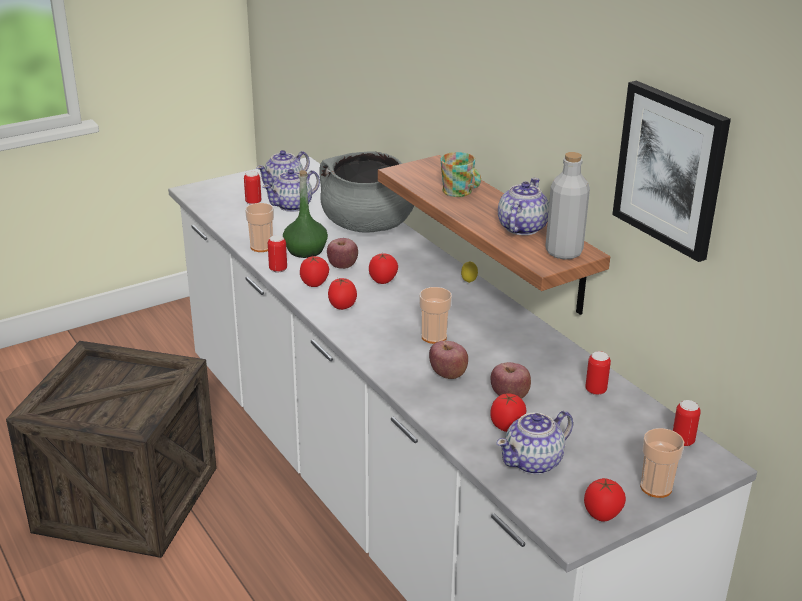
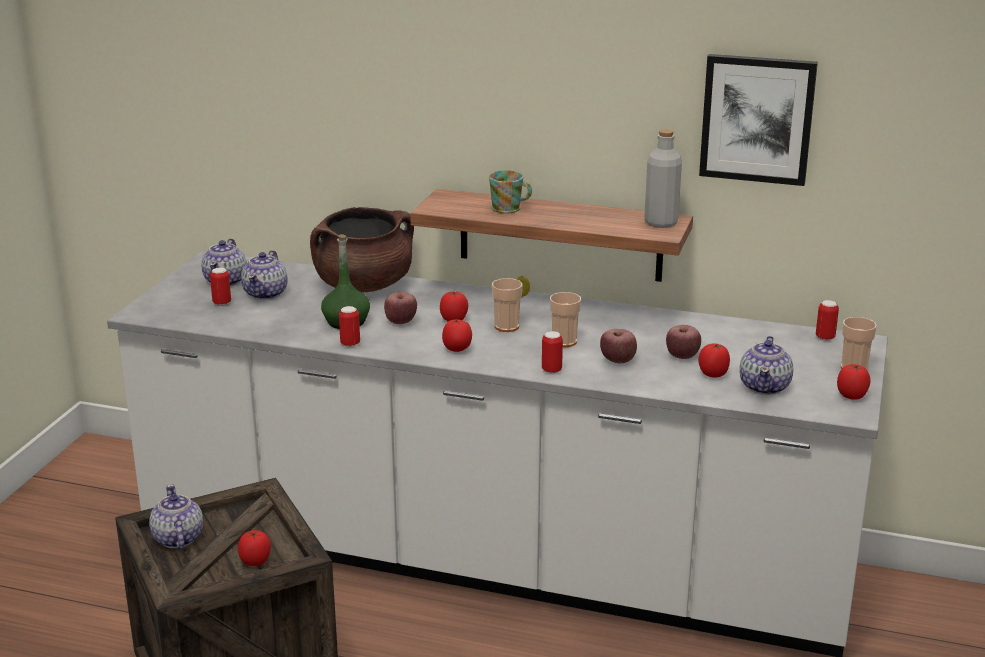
camera: 40 degrees left, 5 degrees down
cup [245,203,274,252] -> cup moved to [492,278,522,332]
tomato [300,256,329,287] -> tomato moved to [238,530,271,566]
grey cooking pot [319,151,414,233] -> brown cooking pot [310,207,414,292]
teapot [498,178,549,235] -> teapot moved to [149,484,203,549]
can [585,351,611,395] -> can moved to [542,331,563,373]

